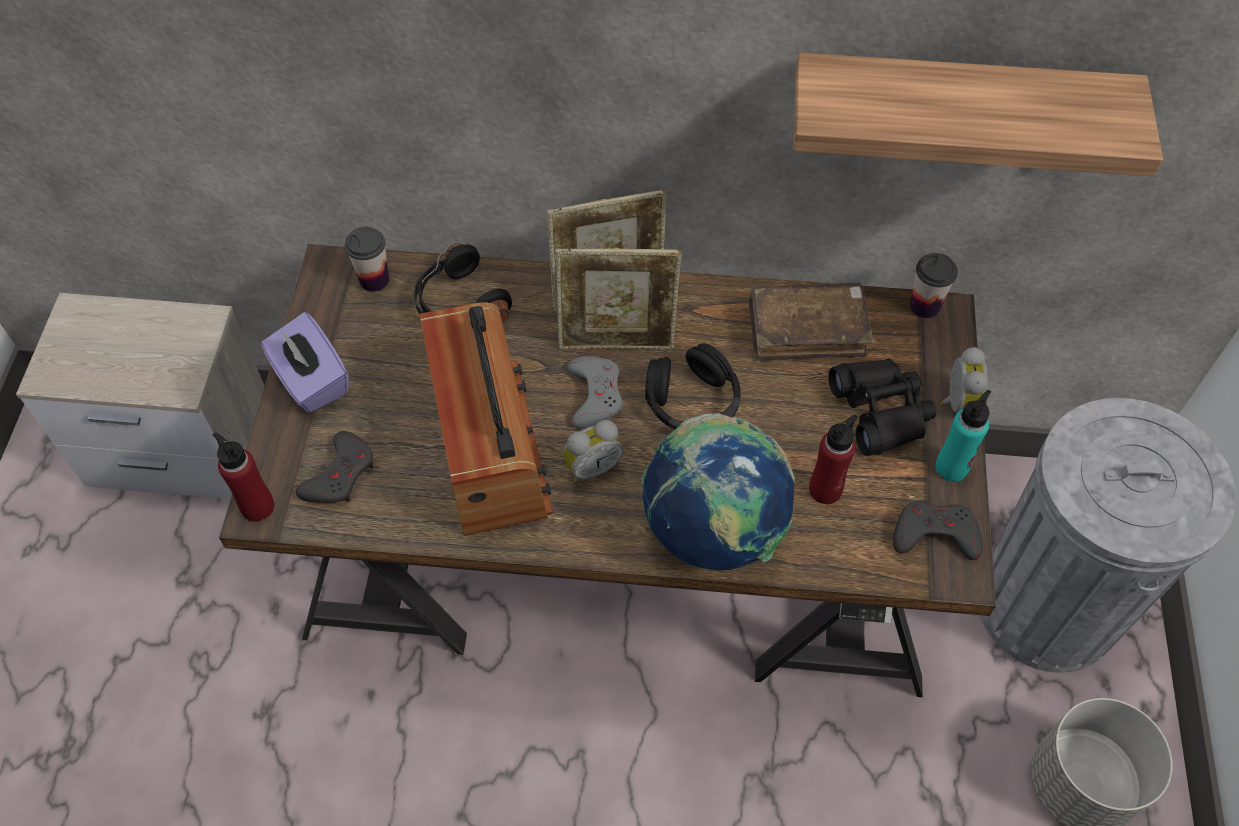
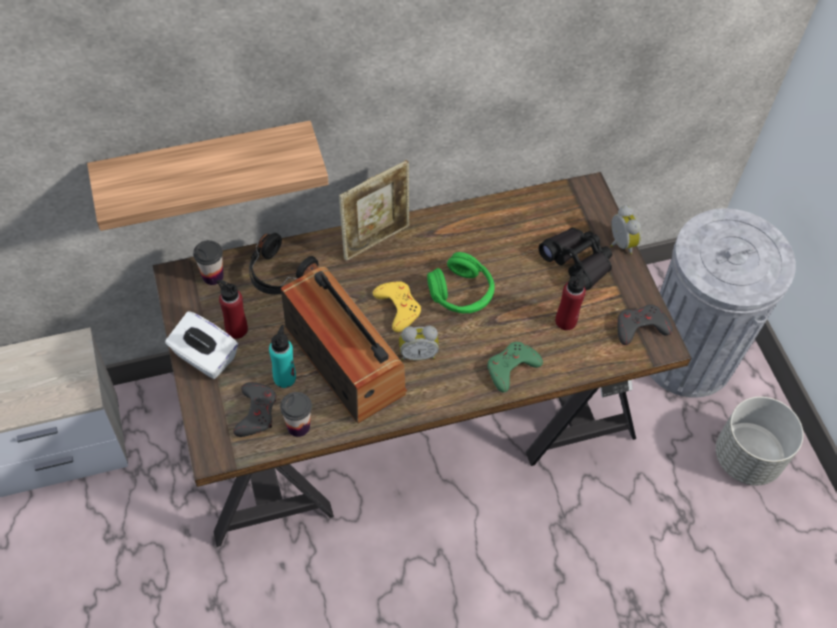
camera: 25 degrees left, 0 degrees up
red bottle [212,432,275,522] -> red bottle moved to [216,280,248,339]
purple tissue box [261,312,349,413] -> white tissue box [165,311,238,379]
picture frame [556,248,682,349] -> none
alarm clock [563,420,624,484] -> alarm clock turned 45 degrees clockwise [399,326,439,360]
grey game controller [568,356,623,429] -> yellow game controller [373,281,421,332]
globe [641,413,795,571] -> green game controller [488,342,543,393]
black headphones [645,343,741,430] -> green headphones [427,252,495,313]
brown book [748,283,873,361] -> none
shelf [794,52,1163,177] -> shelf moved to [87,121,328,231]
cup [910,253,958,318] -> cup moved to [280,392,312,437]
turquoise bottle [935,390,991,482] -> turquoise bottle moved to [269,325,296,388]

